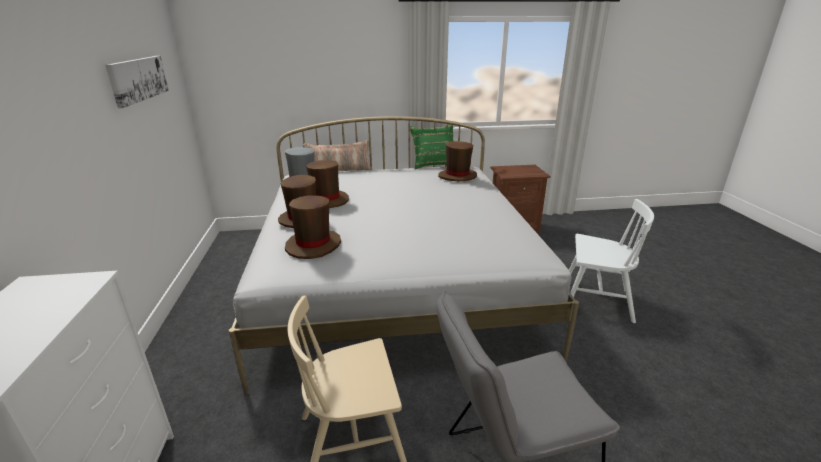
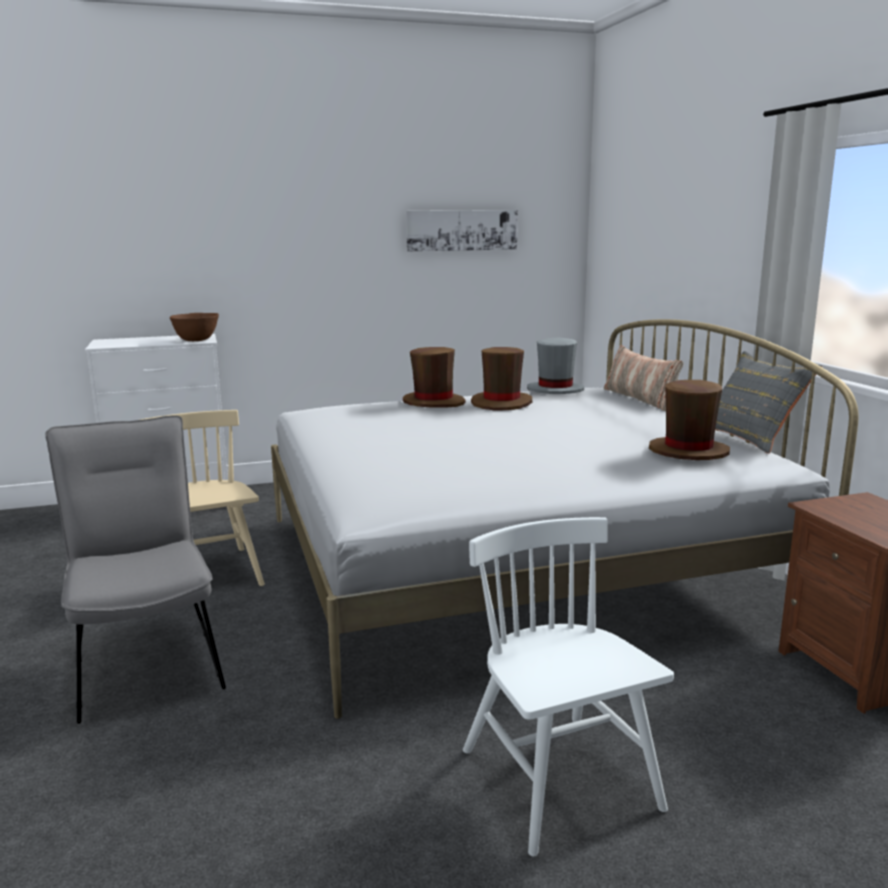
camera: 80 degrees right, 10 degrees down
brown hat [285,195,341,259] -> none
green pillow [408,124,453,169] -> grey pillow [715,351,822,454]
white chair [569,199,654,323] -> white chair turned 150 degrees clockwise [463,517,674,856]
none -> brown bowl [170,313,219,341]

